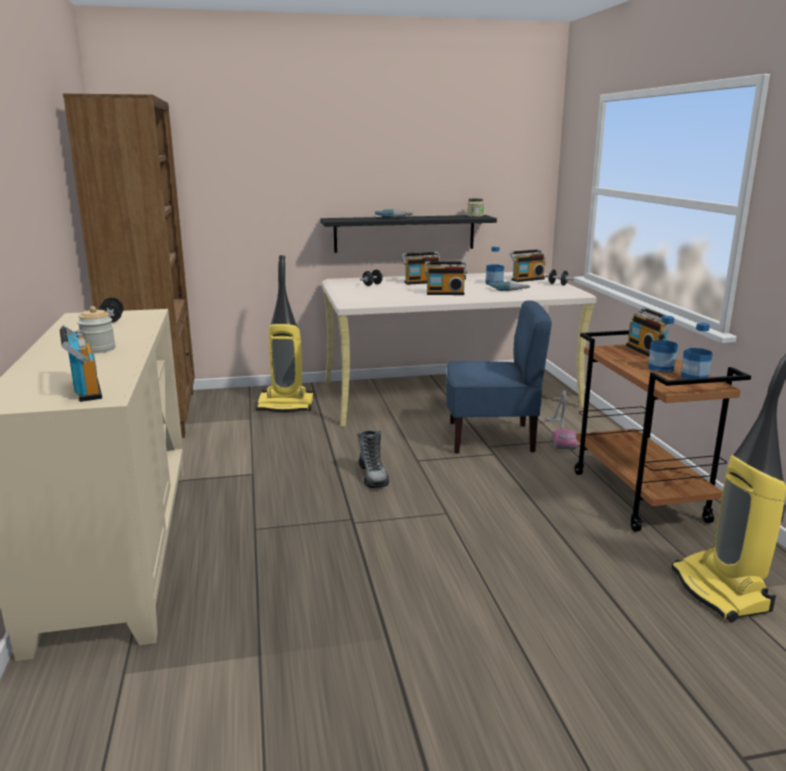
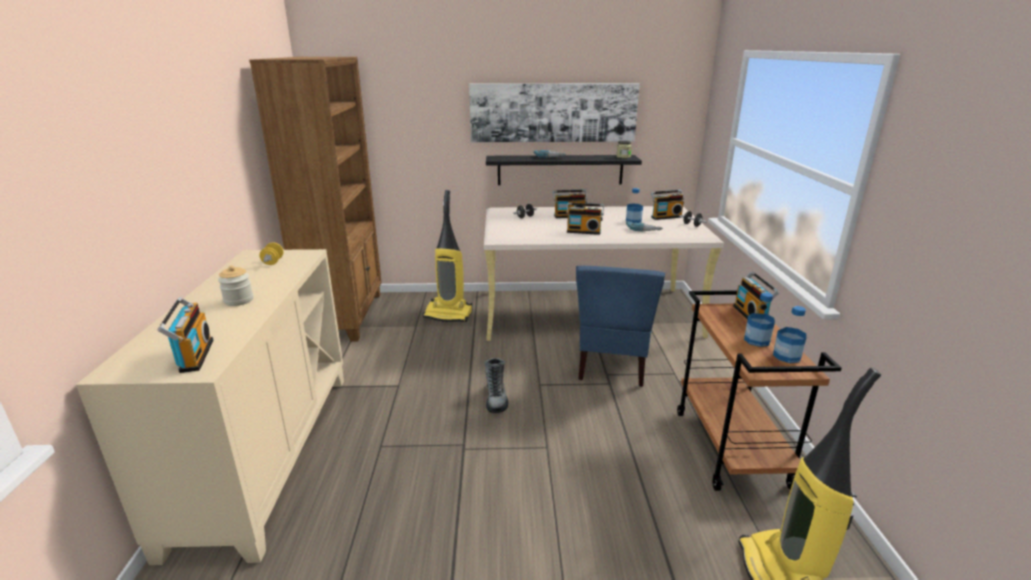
camera: 10 degrees right, 5 degrees up
black dumbbell [99,297,123,323] -> yellow dumbbell [259,243,284,265]
blue chair [446,300,552,454] -> blue chair turned 90 degrees clockwise [576,266,665,387]
vacuum cleaner [545,391,577,449] -> none
none -> picture [469,83,640,142]

